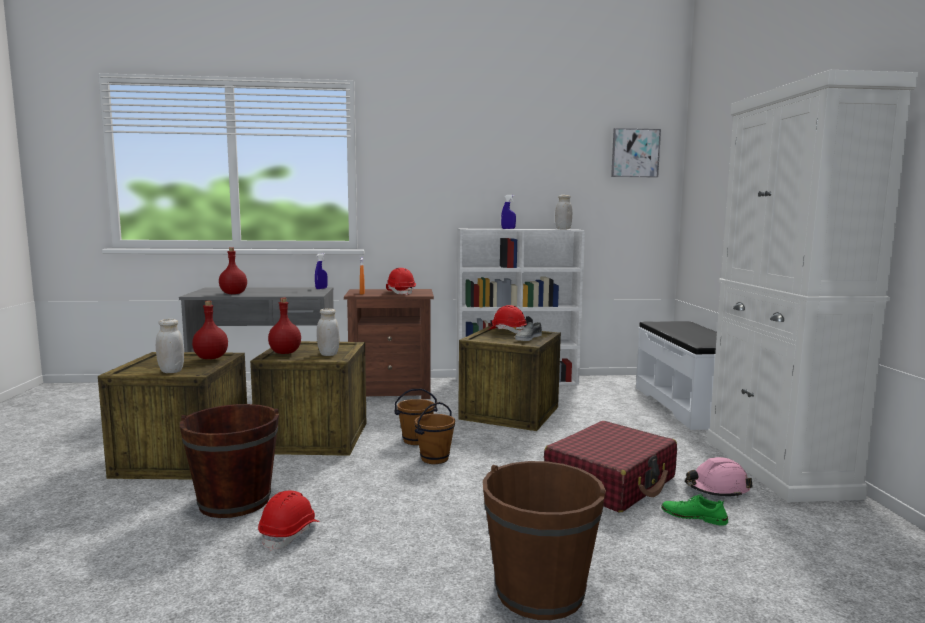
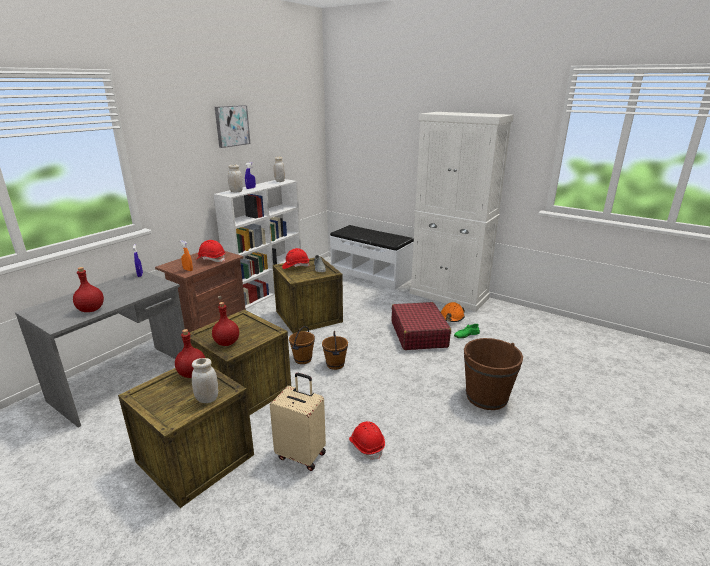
camera: 50 degrees left, 15 degrees up
brown bucket [180,404,279,518] -> beige suitcase [270,373,326,471]
white jar [317,308,339,356] -> white jar moved to [228,165,243,192]
picture [611,128,661,178] -> picture moved to [215,105,250,148]
pink hard hat [685,457,753,498] -> orange hard hat [441,302,465,322]

